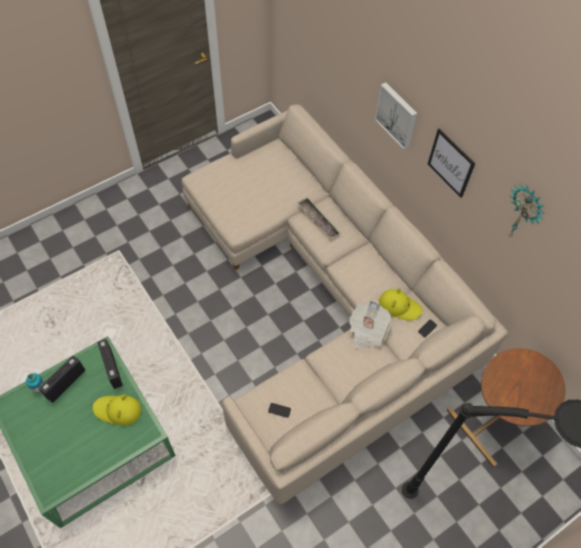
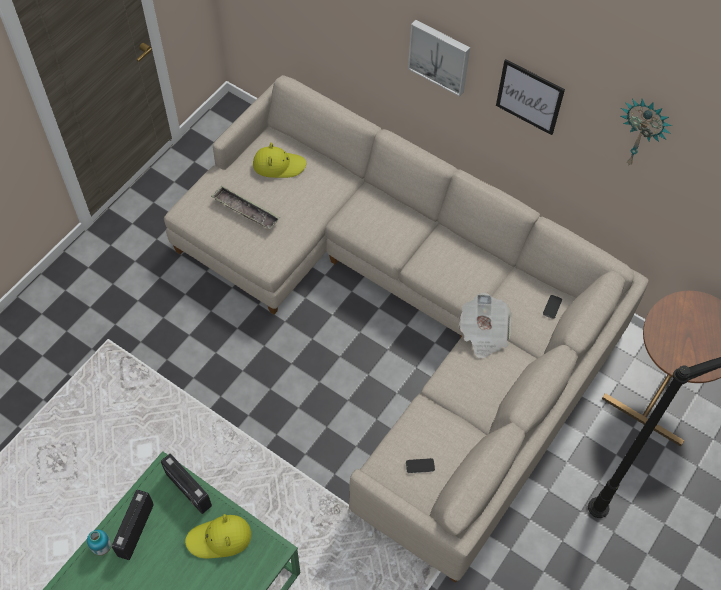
camera: 20 degrees left, 0 degrees up
tray [297,197,341,239] -> tray moved to [211,185,280,229]
yellow hat [379,288,423,321] -> yellow hat moved to [253,143,307,178]

